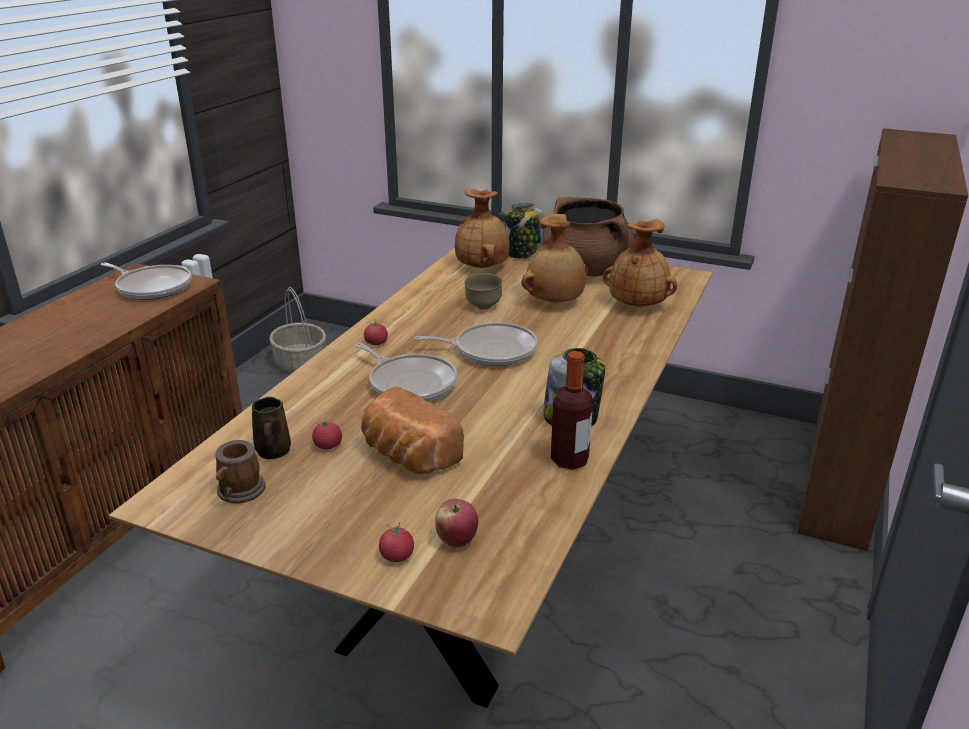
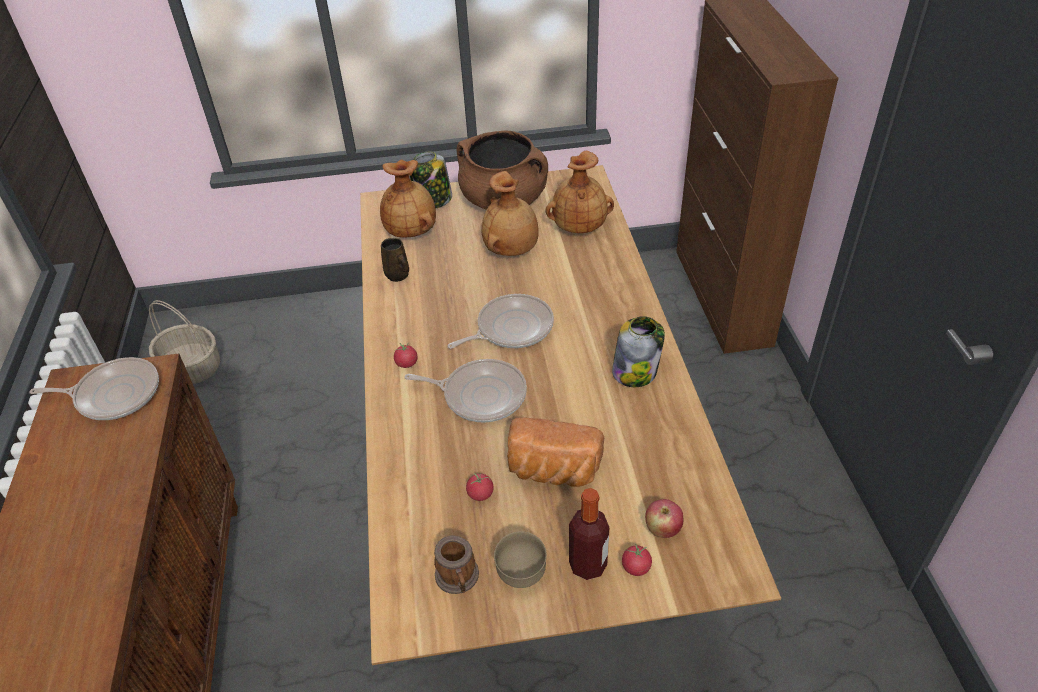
camera: 30 degrees left, 15 degrees up
brown mug [252,397,291,459] -> brown mug moved to [381,238,409,282]
brown bowl [464,273,502,310] -> brown bowl moved to [494,531,547,588]
bottle [551,351,593,470] -> bottle moved to [569,488,610,580]

